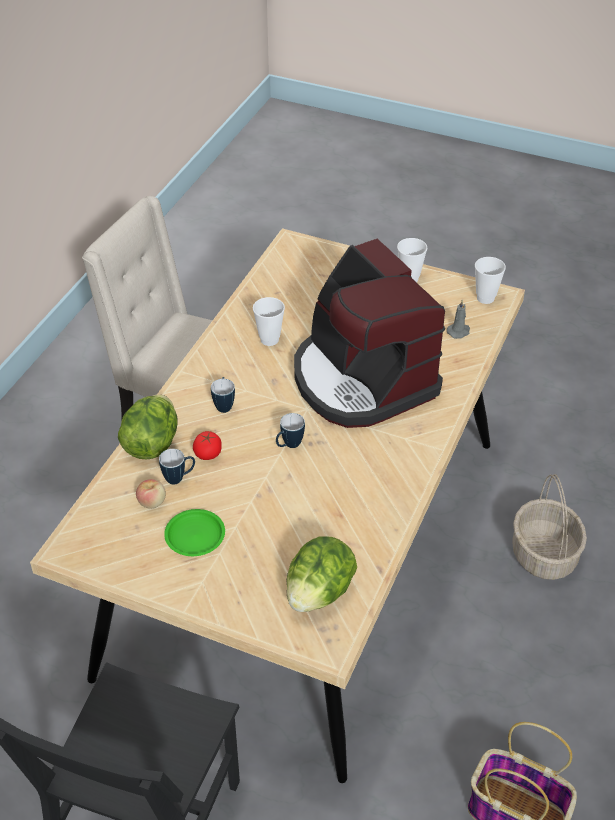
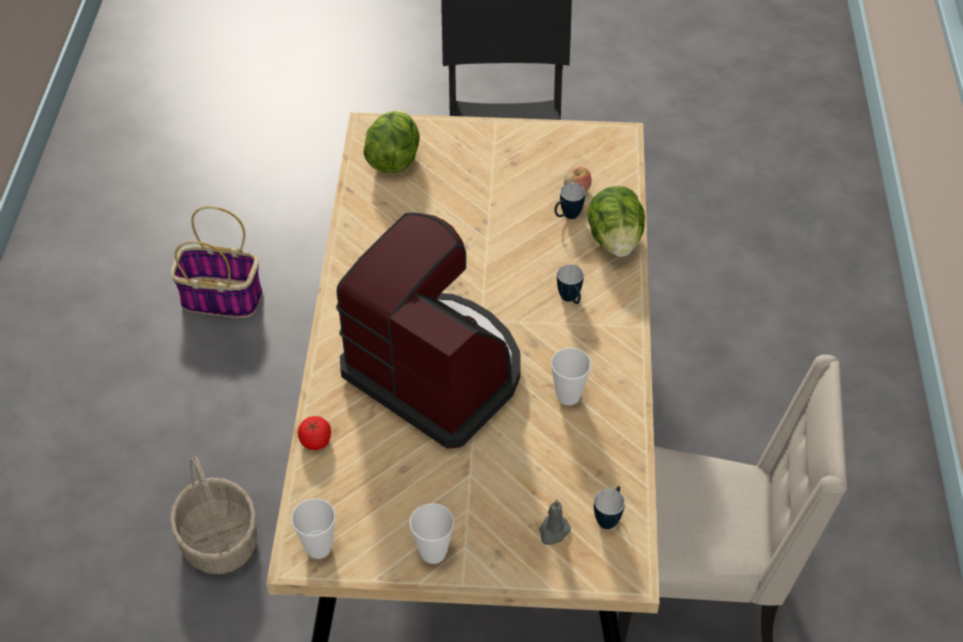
camera: 160 degrees right, 5 degrees up
green plate [164,509,225,556] -> none
tomato [193,431,222,460] -> tomato moved to [298,416,331,450]
mug [276,413,305,448] -> mug moved to [594,486,625,529]
grey candle [447,299,470,339] -> grey candle moved to [539,499,571,545]

